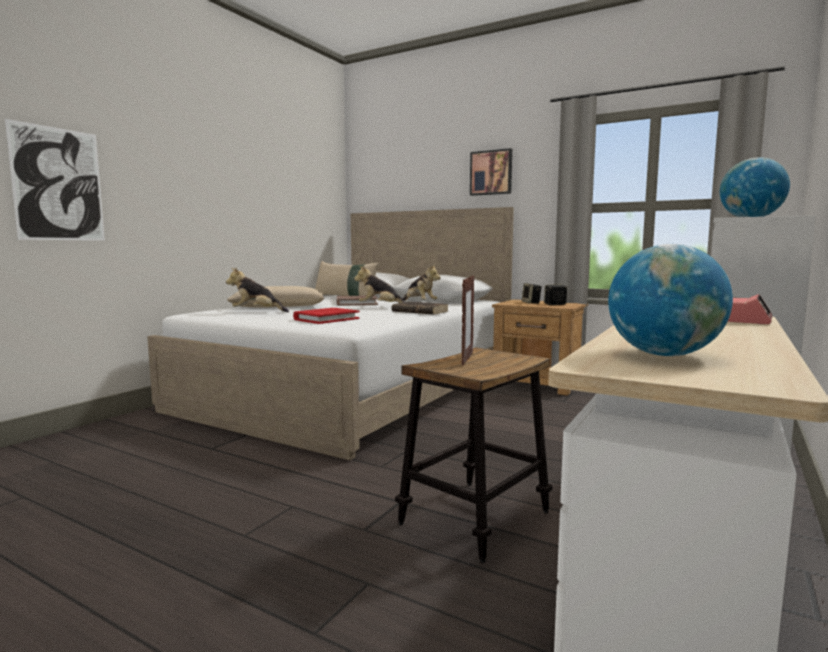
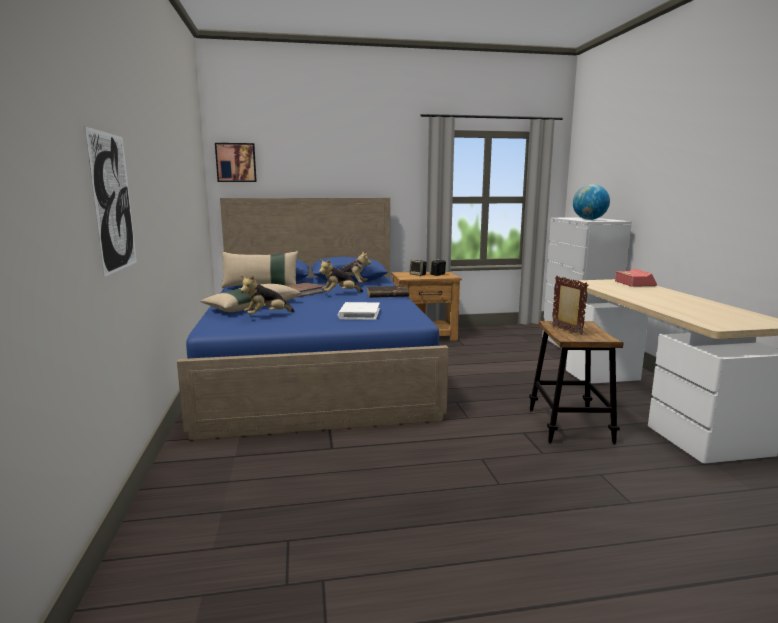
camera: 40 degrees left, 5 degrees up
white bed [147,207,514,461] -> blue bed [177,198,449,440]
red book [293,308,360,324] -> white book [338,302,380,320]
picture [470,148,512,196] -> picture moved to [215,143,257,182]
globe [608,244,733,356] -> none

